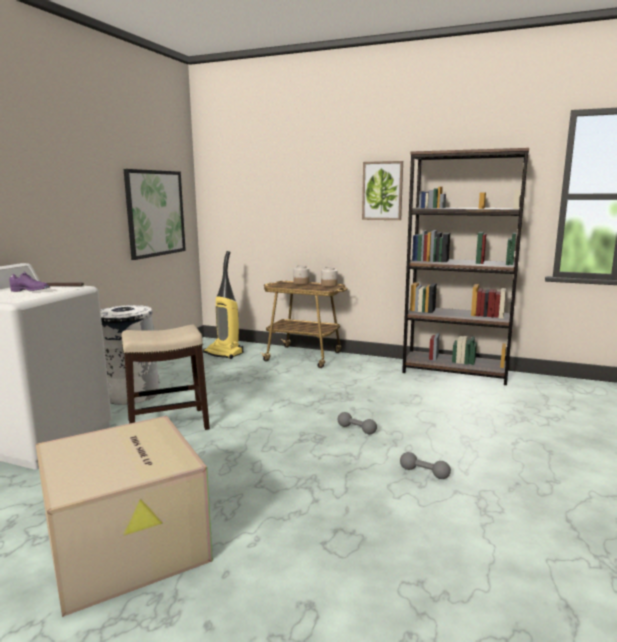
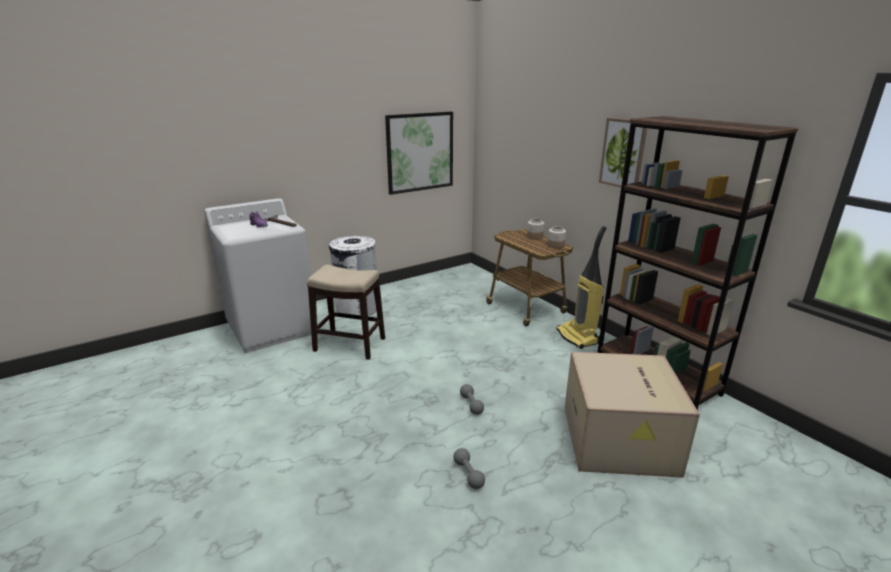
camera: 35 degrees right, 10 degrees up
cardboard box [35,416,213,617] -> cardboard box moved to [565,352,700,478]
vacuum cleaner [203,251,243,359] -> vacuum cleaner moved to [556,226,607,349]

